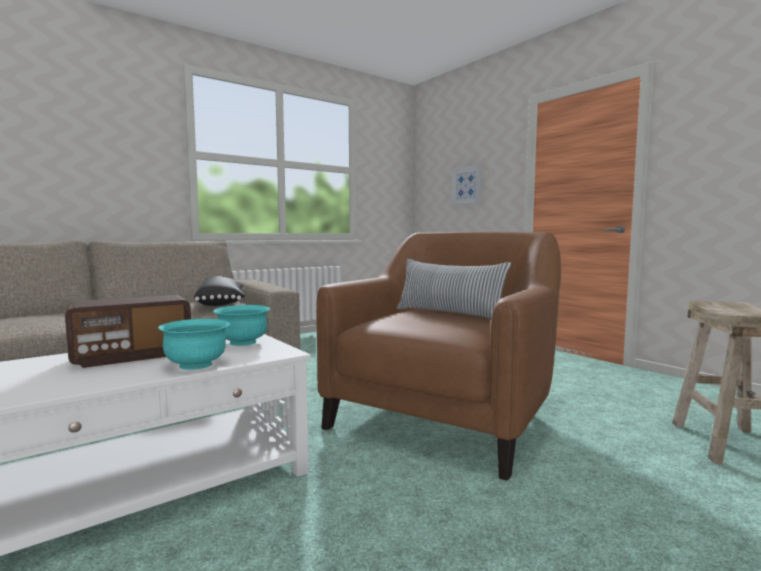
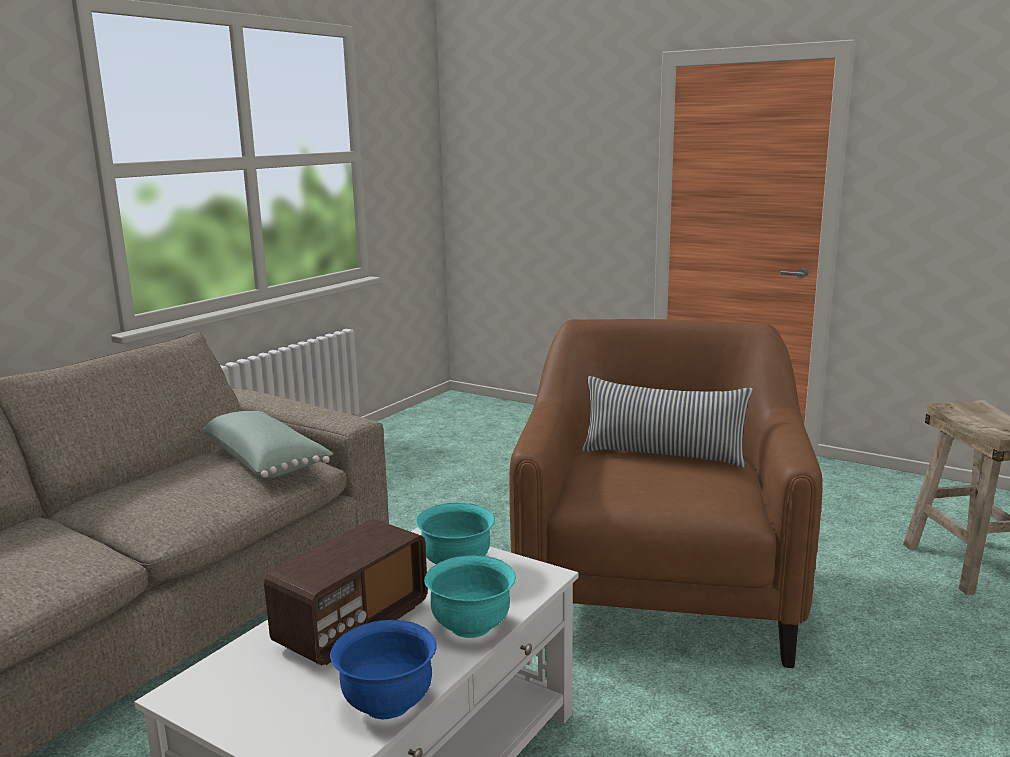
camera: 20 degrees left, 10 degrees up
black pillow [194,276,245,306] -> green pillow [203,411,333,478]
picture [452,165,482,205] -> none
none -> blue bowl [330,620,437,719]

